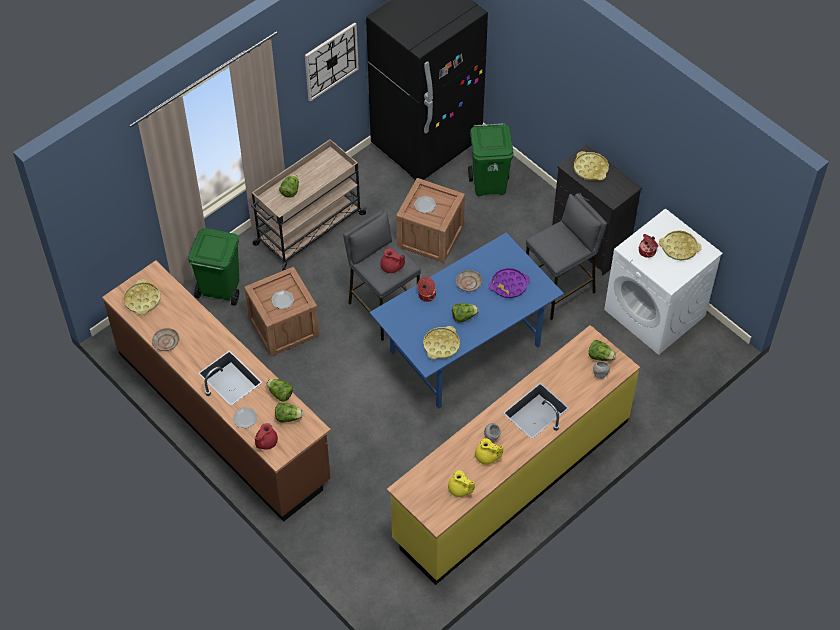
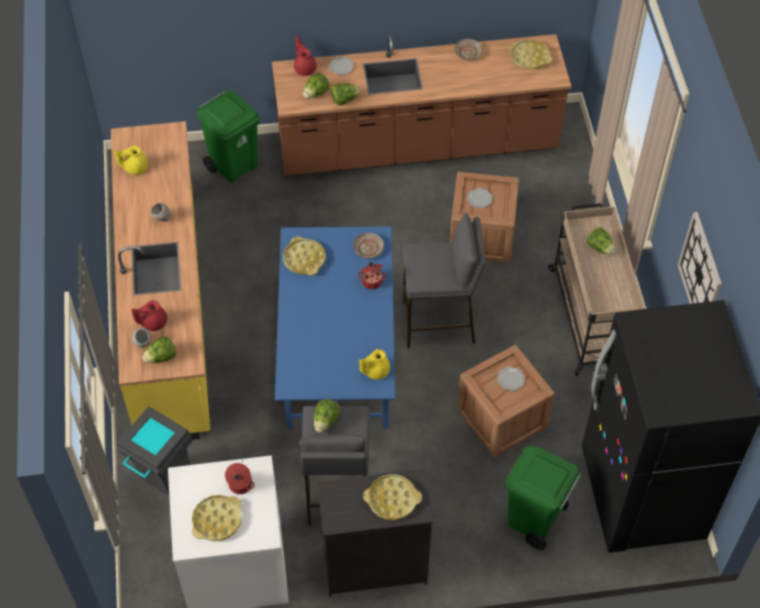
camera: 125 degrees right, 0 degrees up
green trash can [188,228,239,306] -> green trash can moved to [196,90,259,183]
red teapot [380,249,405,273] -> red teapot moved to [131,300,167,331]
lettuce [452,303,479,323] -> lettuce moved to [314,399,341,433]
beige plate [456,270,482,292] -> beige plate moved to [353,233,384,259]
yellow teapot [475,438,503,465] -> yellow teapot moved to [359,349,390,380]
purple tray [488,268,530,298] -> none
none -> grey trash can [117,406,192,496]

